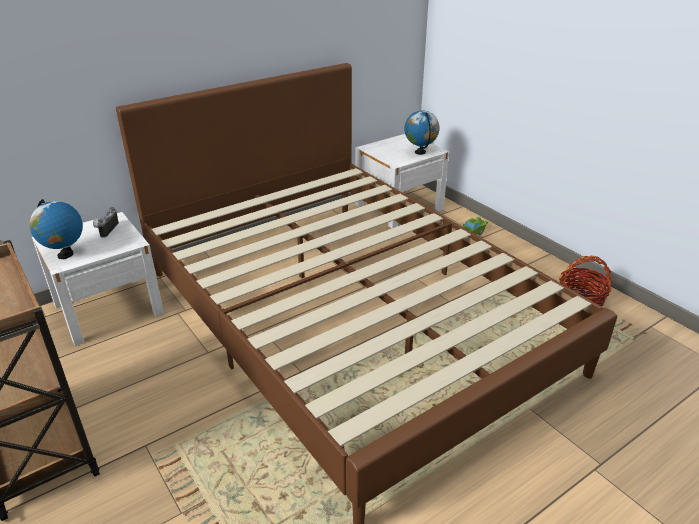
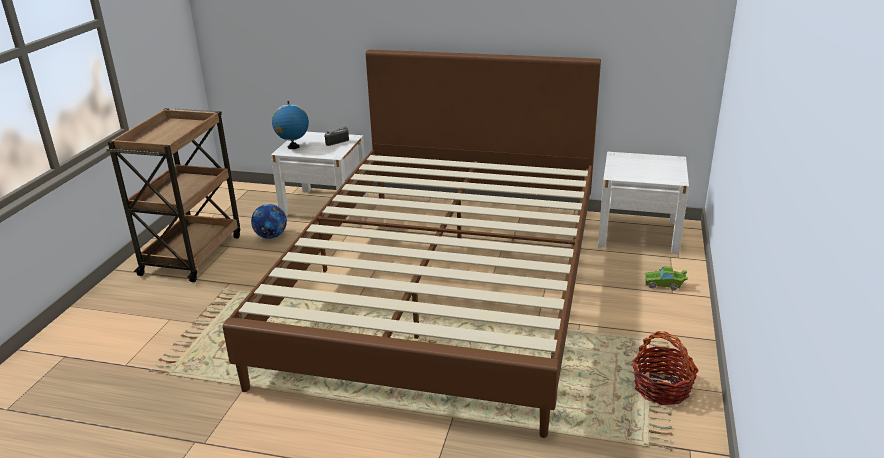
camera: 50 degrees right, 5 degrees down
globe [404,110,440,155] -> none
none -> football [251,204,287,239]

